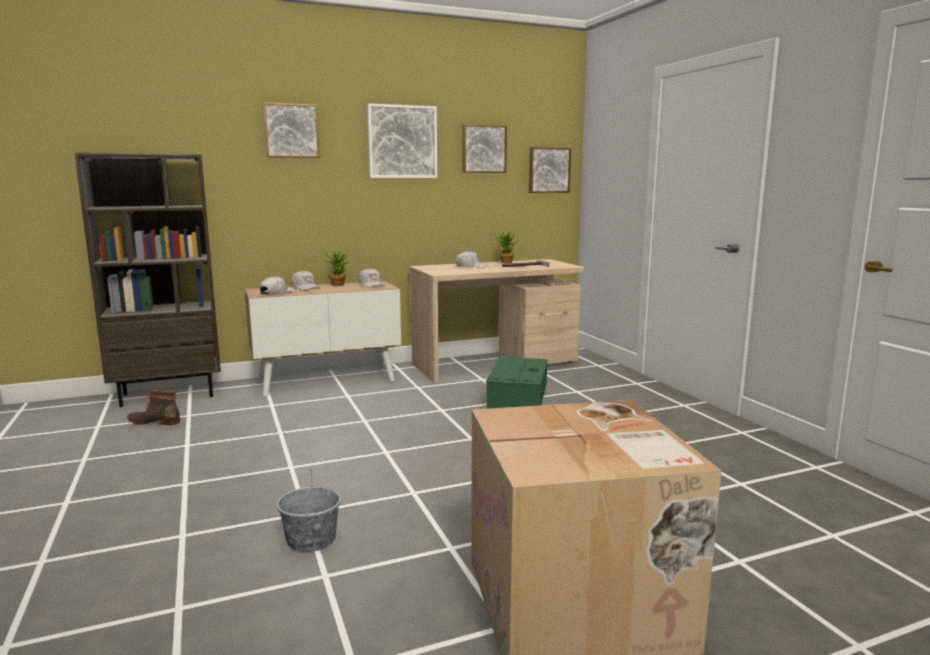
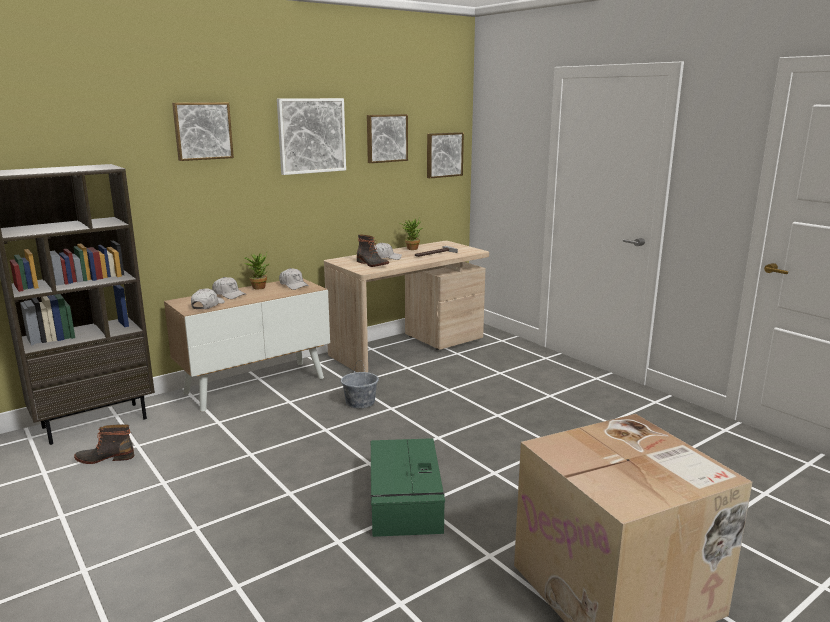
camera: 15 degrees left, 5 degrees up
grey bucket [276,469,341,552] -> grey bucket moved to [341,360,379,409]
green storage box [486,357,547,409] -> green storage box moved to [370,438,445,537]
none -> boot [357,234,389,267]

